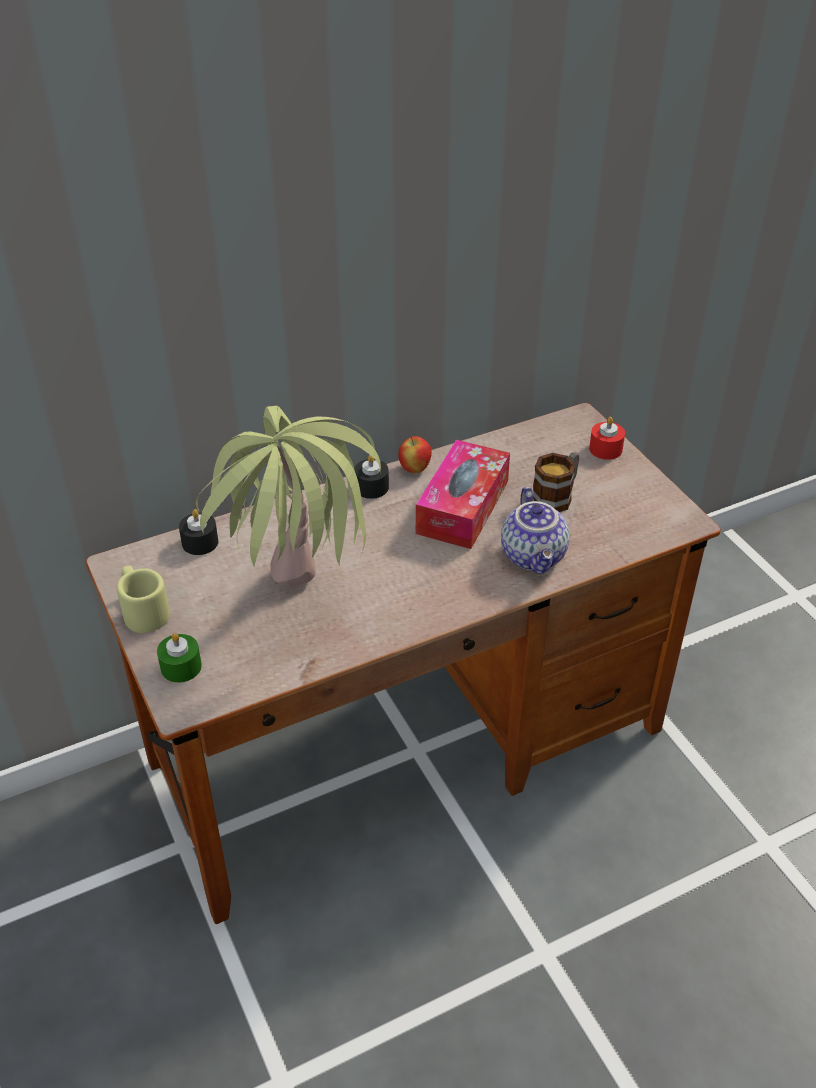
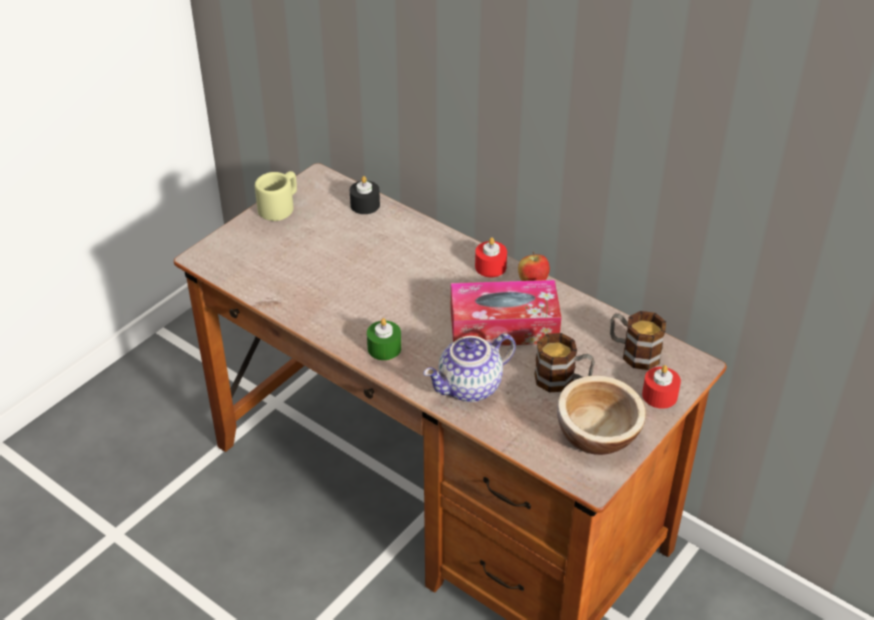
camera: 65 degrees right, 0 degrees up
green candle [157,633,202,683] -> green candle moved to [367,318,401,360]
potted plant [195,406,381,587] -> none
black candle [354,455,389,499] -> red candle [475,237,507,277]
none -> bowl [557,375,646,455]
none -> mug [610,311,666,370]

